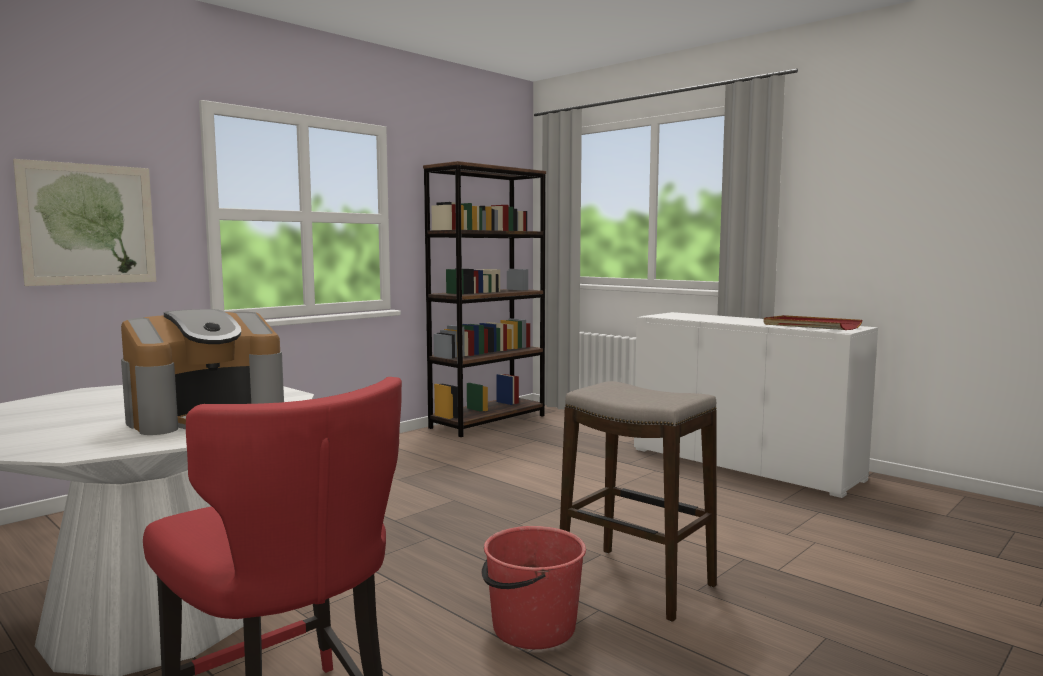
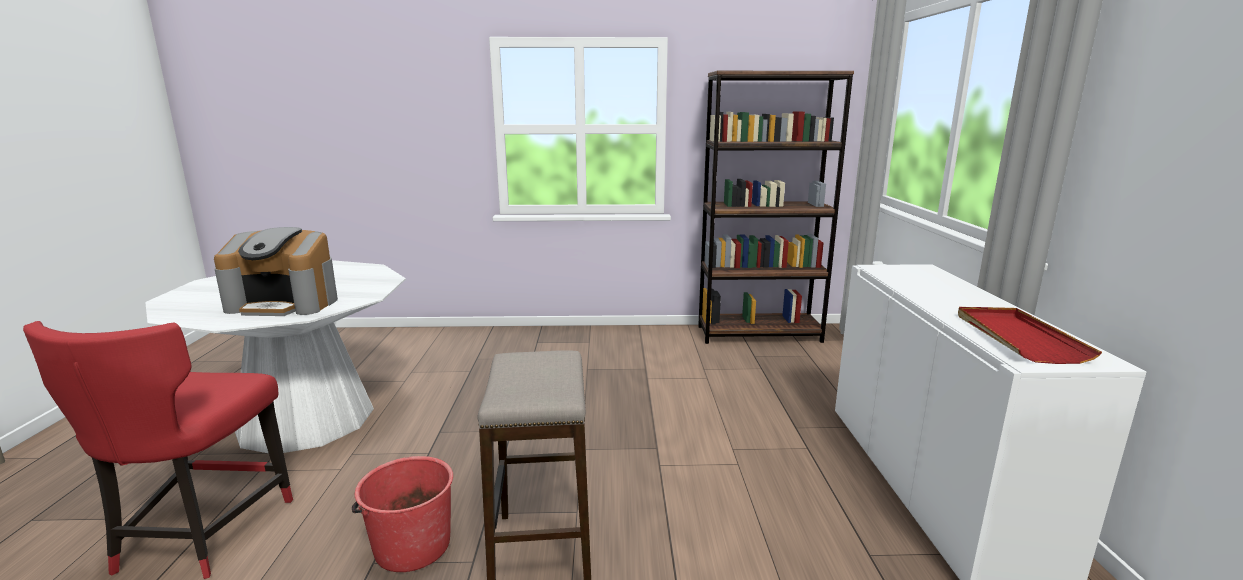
camera: 45 degrees right, 10 degrees up
picture [13,159,156,286] -> none

